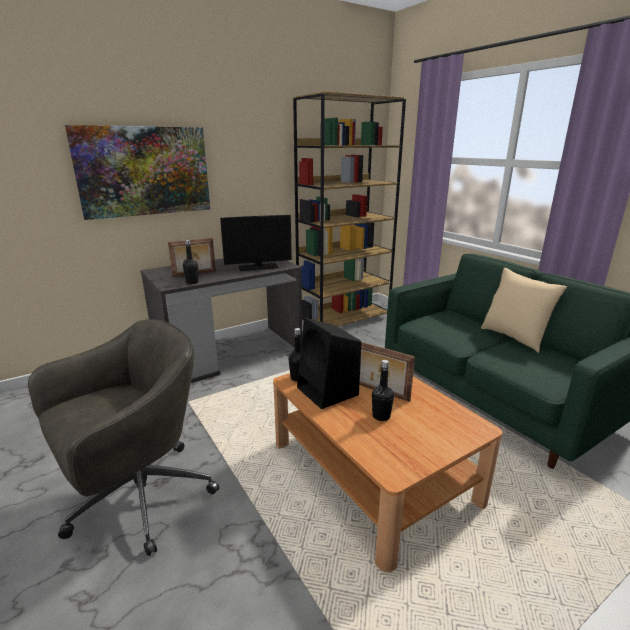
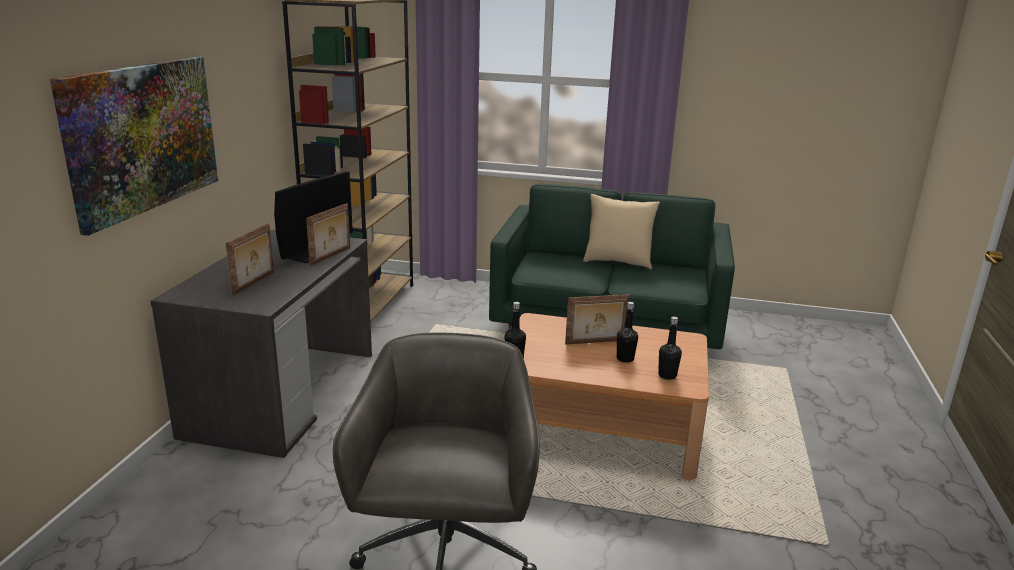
camera: 45 degrees left, 0 degrees up
black bottle [183,240,199,284] -> black bottle moved to [658,317,682,380]
black speaker [297,318,361,409] -> none
none -> picture frame [306,203,350,266]

